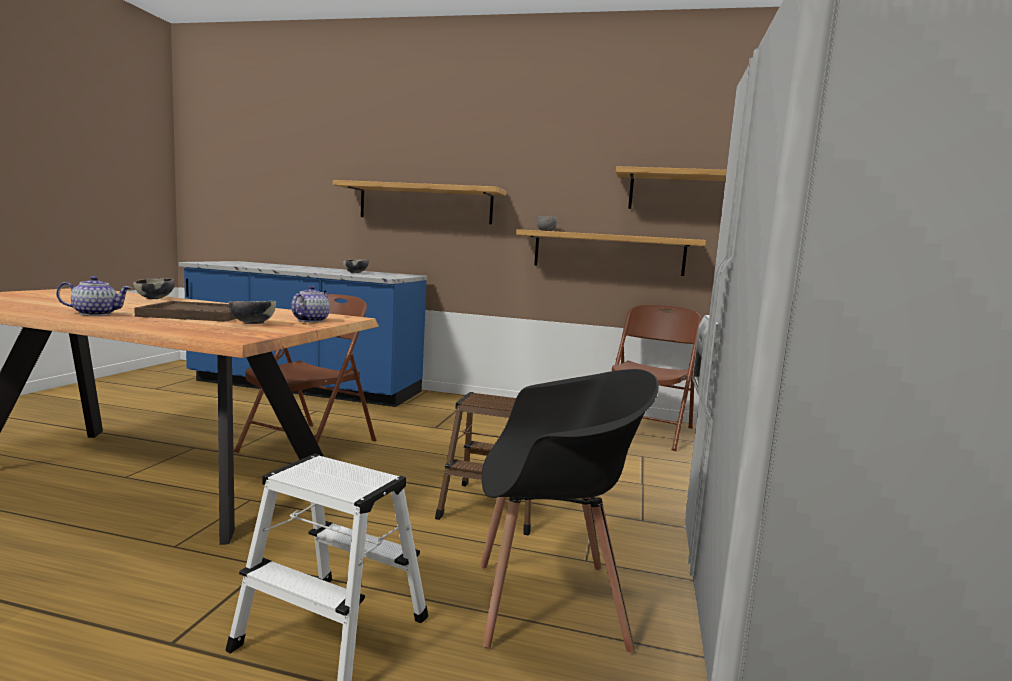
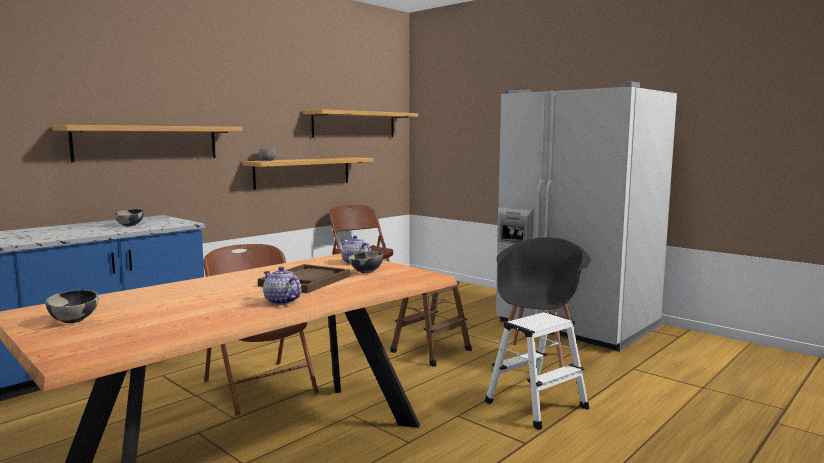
camera: 60 degrees left, 0 degrees up
teapot [56,276,131,316] -> teapot turned 60 degrees counterclockwise [263,266,301,305]
bowl [133,278,175,299] -> bowl moved to [46,290,99,323]

